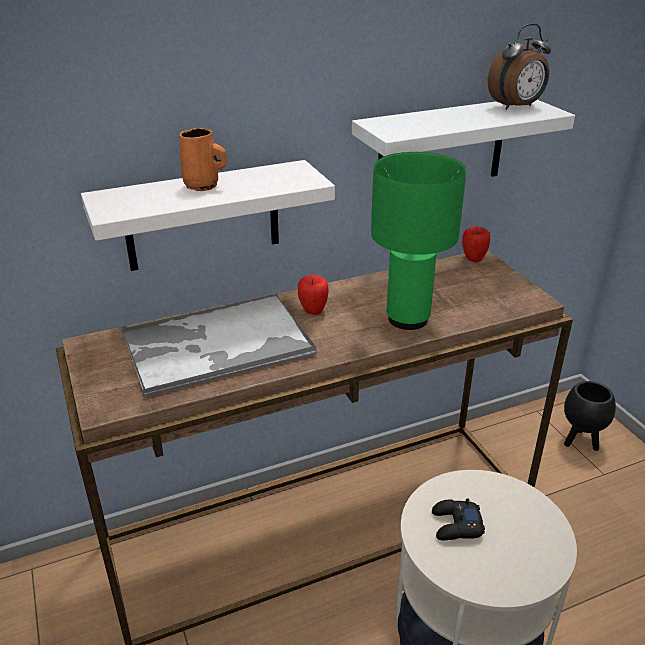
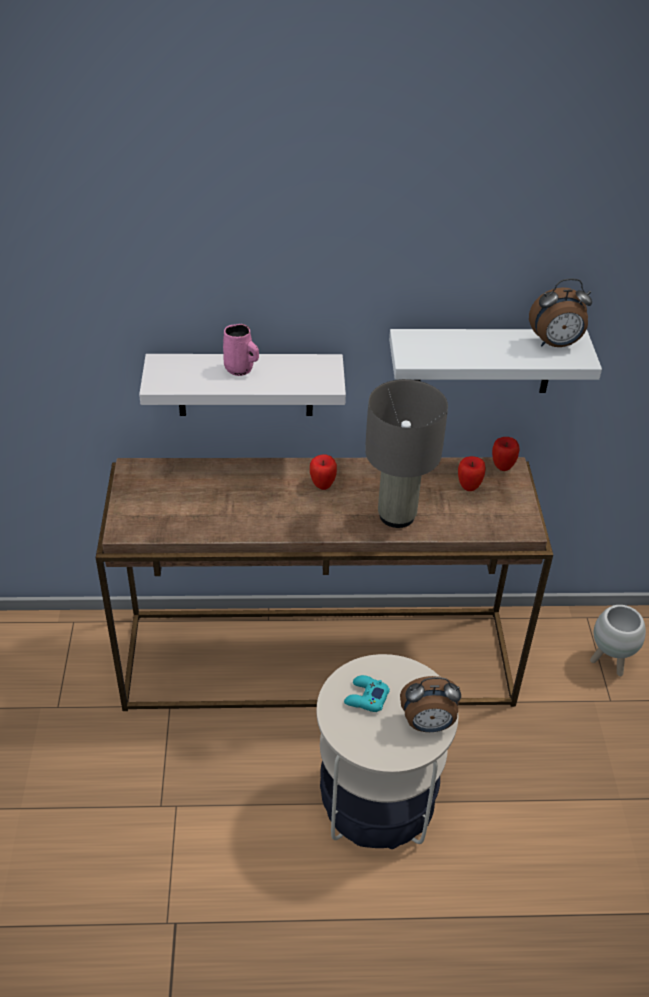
camera: 20 degrees right, 10 degrees up
tray [122,294,317,397] -> none
orange mug [180,128,227,191] -> pink mug [223,324,259,376]
green table lamp [371,152,466,330] -> grey table lamp [365,379,448,528]
black game controller [432,498,485,540] -> turquoise game controller [344,675,390,712]
black planter [564,381,616,451] -> white planter [590,605,646,676]
none -> alarm clock [400,676,461,732]
none -> apple [458,456,486,491]

